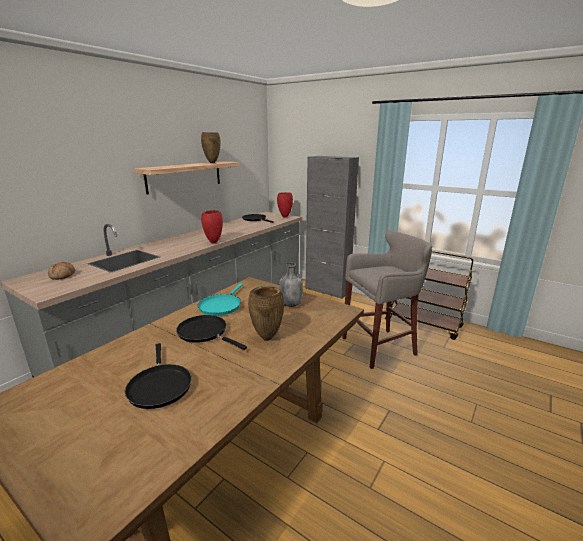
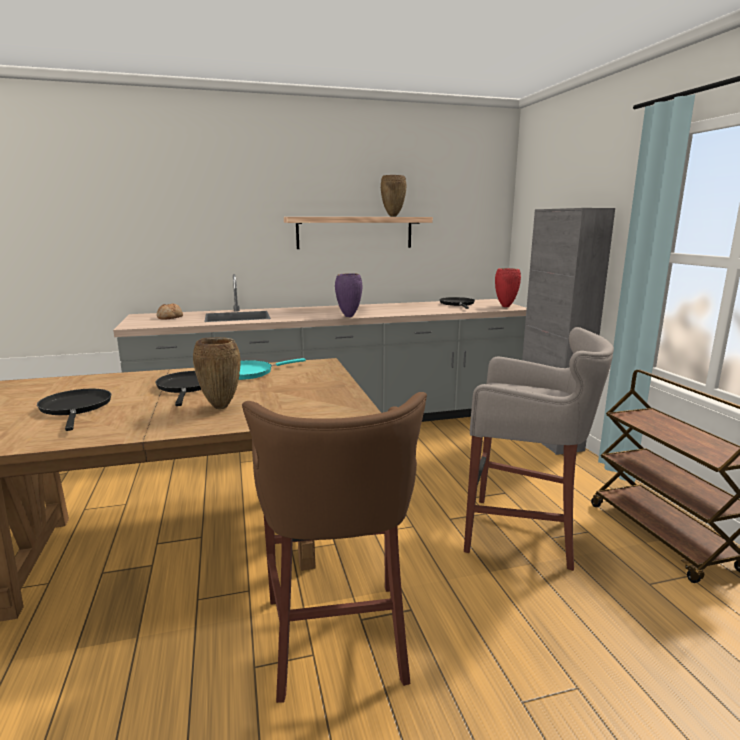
camera: 40 degrees right, 5 degrees down
black frying pan [125,343,192,409] -> black frying pan turned 135 degrees clockwise [37,389,111,431]
red vase [201,210,223,243] -> purple vase [335,273,362,317]
grey bottle [279,262,303,307] -> none
none -> brown stool [242,392,427,703]

